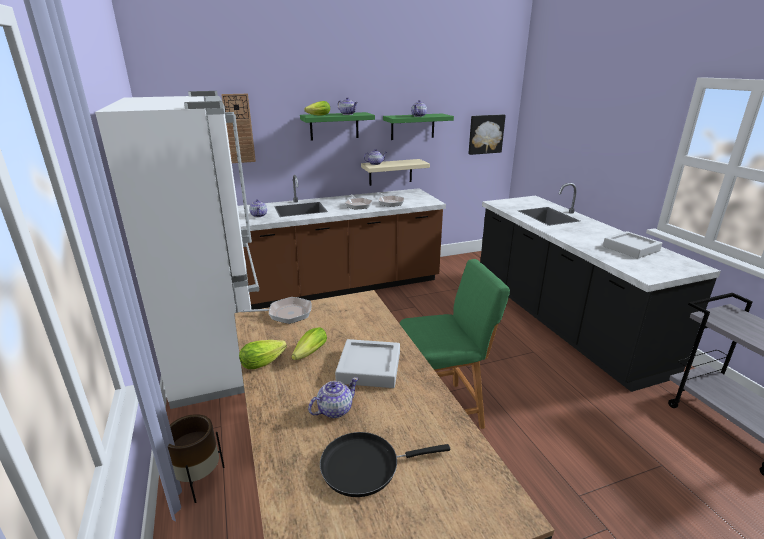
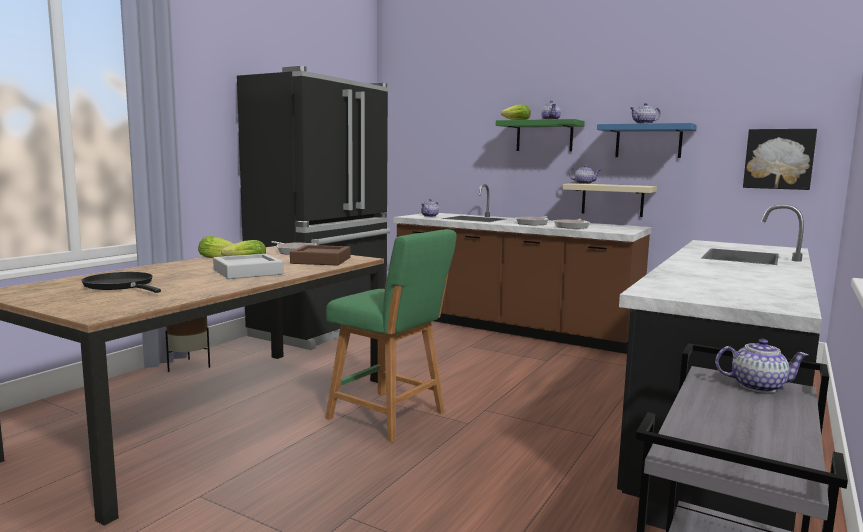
camera: 50 degrees right, 15 degrees down
white fridge [95,91,259,409] -> black fridge [237,66,391,350]
wall clock [221,94,256,163] -> none
teapot [308,377,359,418] -> teapot moved to [715,339,808,393]
green shelf [383,113,454,140] -> blue shelf [597,123,697,158]
grey tray [603,231,662,259] -> none
none -> brown tray [290,245,350,266]

